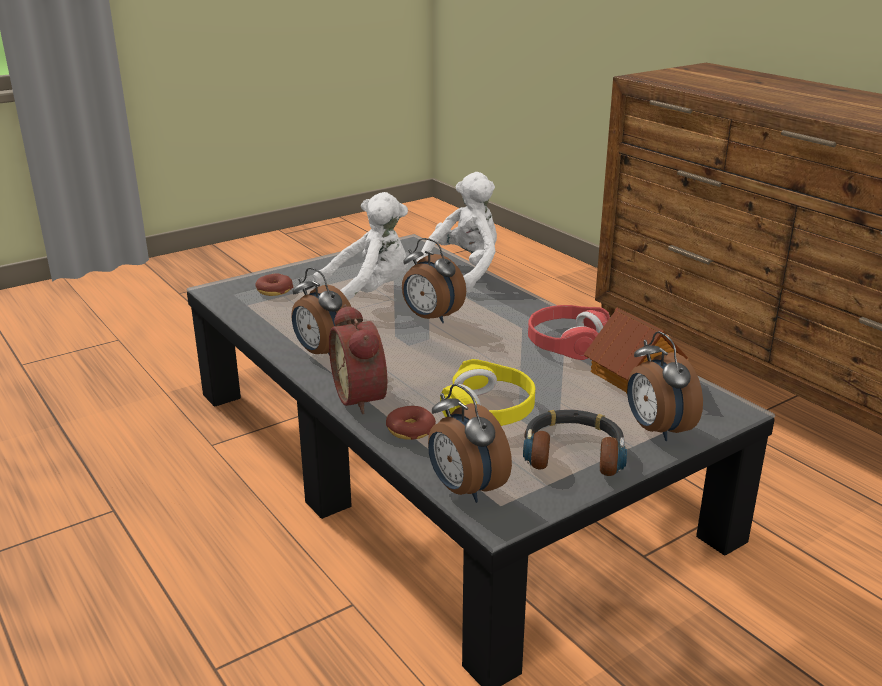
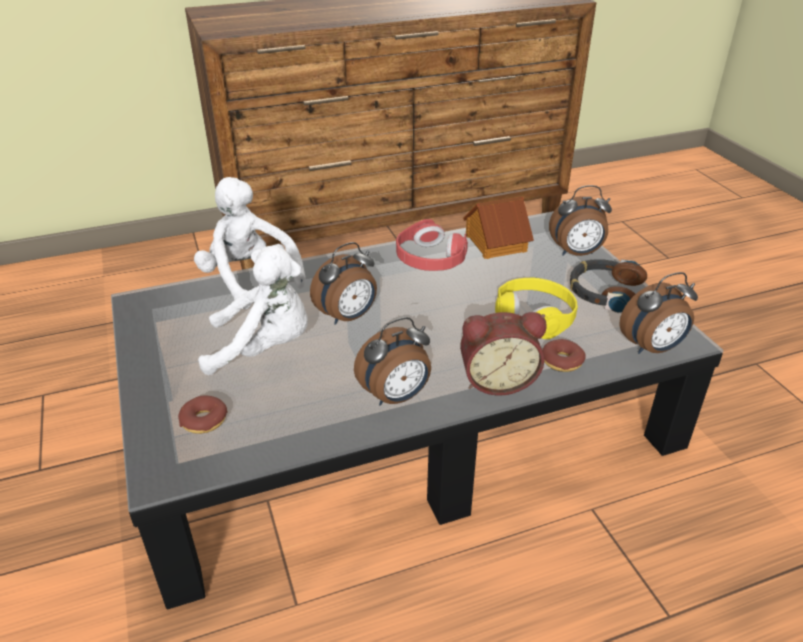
camera: 75 degrees left, 10 degrees up
white plush toy [313,192,408,301] -> white plush toy turned 90 degrees clockwise [198,245,308,375]

